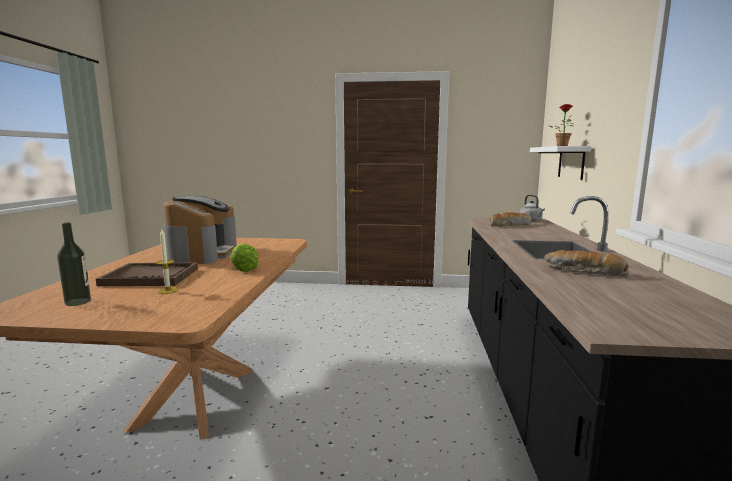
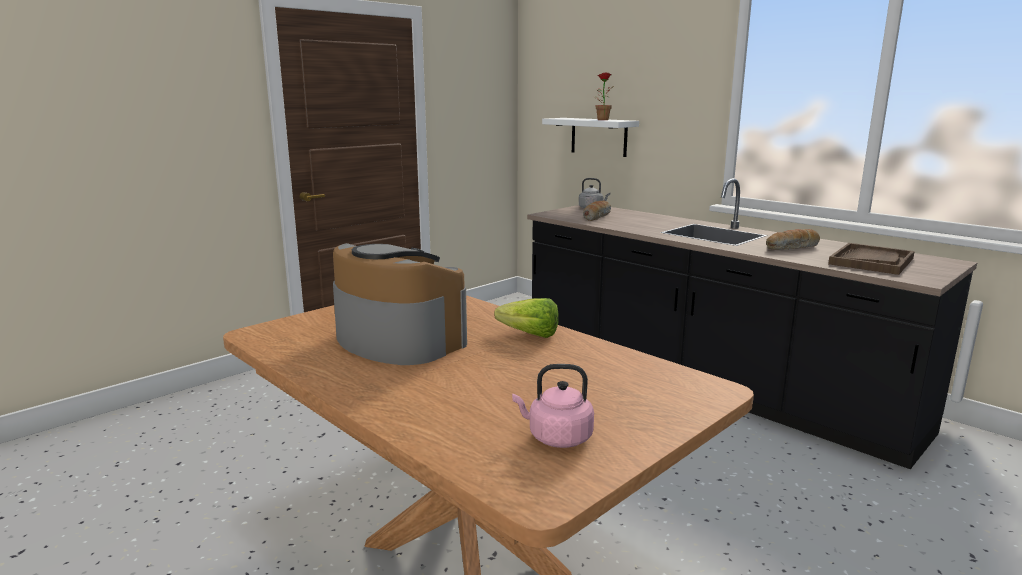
camera: 50 degrees left, 5 degrees up
bottle [57,223,91,306] -> pink kettle [512,364,594,448]
brown tray [96,263,198,286] -> brown tray moved to [828,243,915,275]
candle [156,229,179,294] -> none

